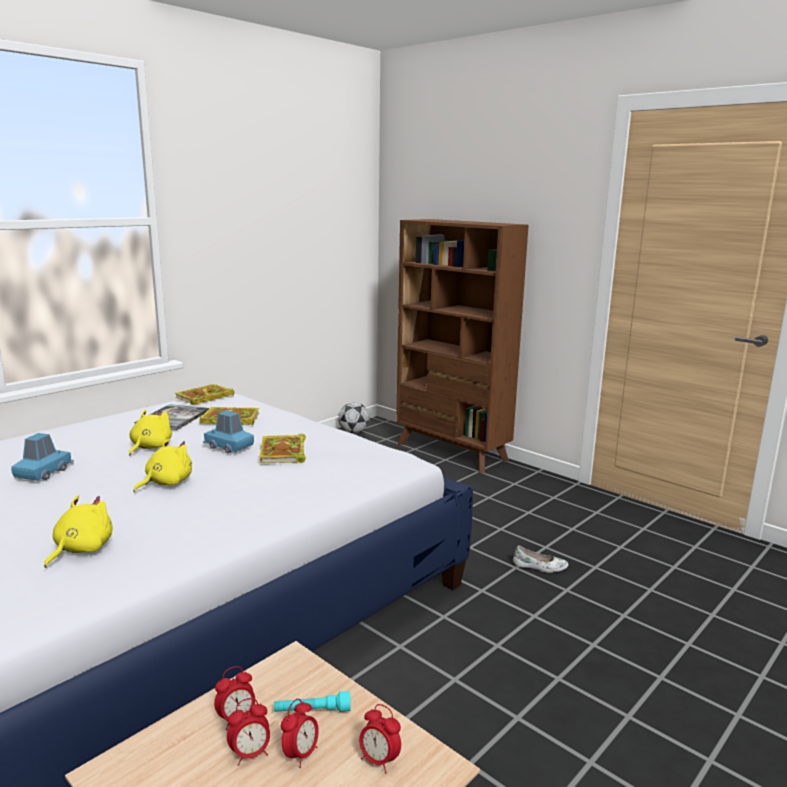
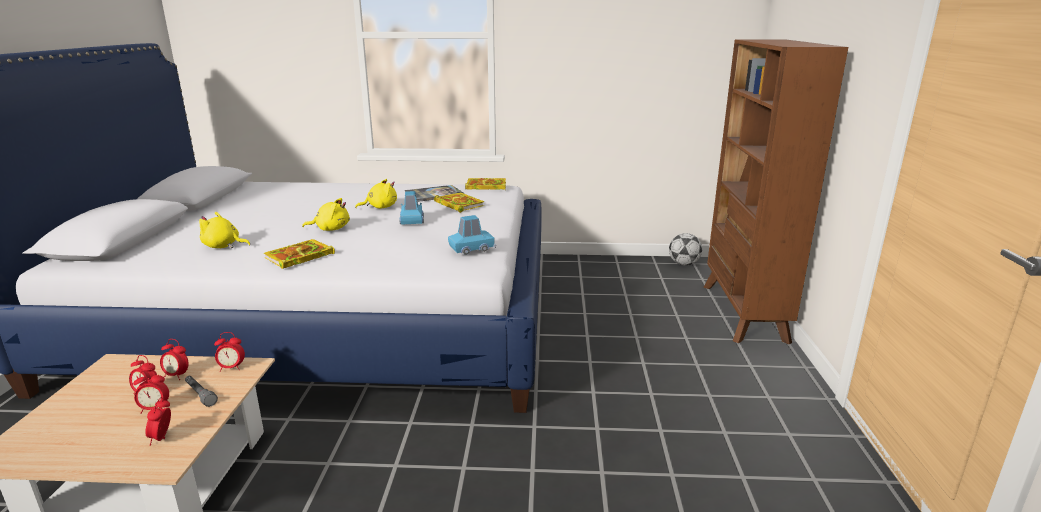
camera: 50 degrees right, 5 degrees up
blue toy car [11,433,73,481] -> blue toy car moved to [448,215,496,255]
yellow plush toy [44,495,113,568] -> yellow plush toy turned 150 degrees counterclockwise [199,212,250,248]
book [259,433,306,463] -> book moved to [264,239,335,269]
turquoise flashlight [274,691,351,712] -> grey flashlight [185,376,218,407]
white shoe [513,546,568,573] -> none
none -> alarm clock [214,332,245,372]

